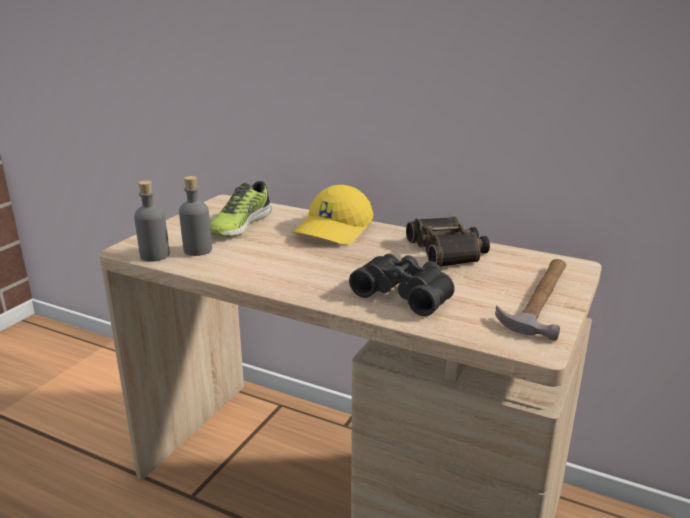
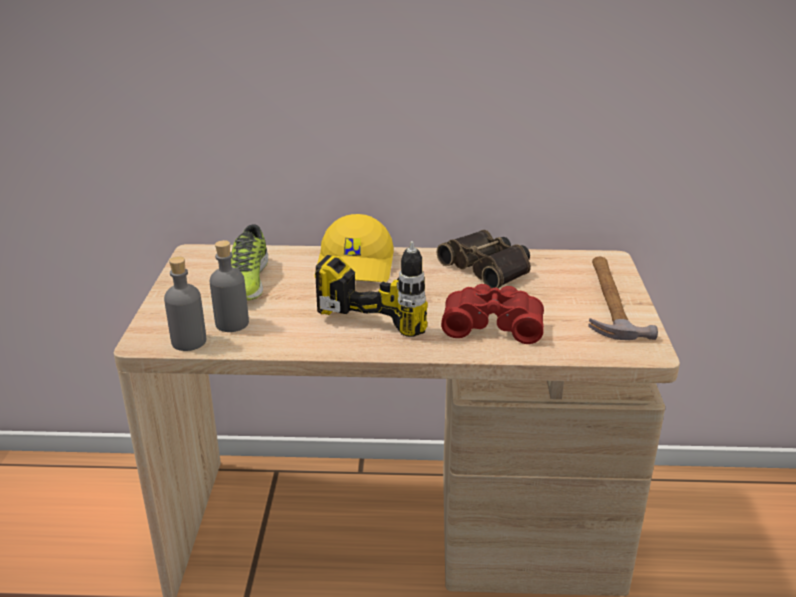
camera: 25 degrees left, 5 degrees up
black binoculars [349,254,455,316] -> red binoculars [441,284,544,344]
none -> power drill [315,241,428,337]

